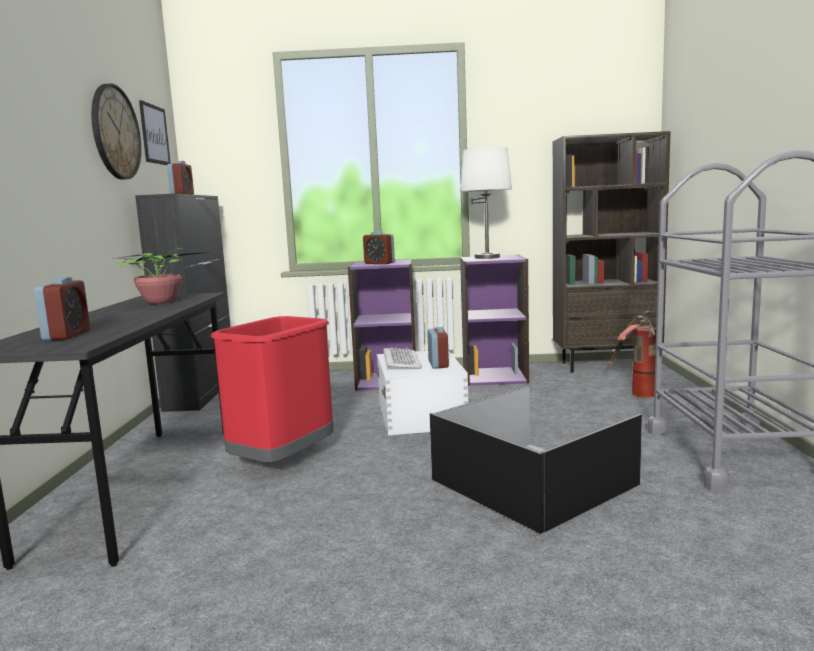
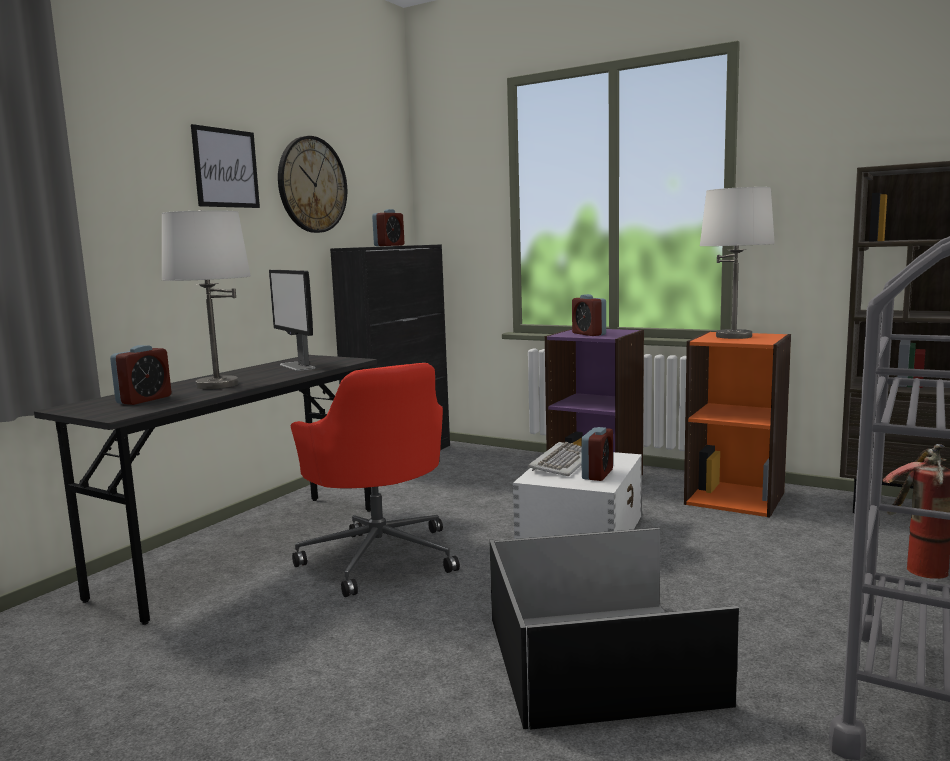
camera: 30 degrees right, 0 degrees up
potted plant [112,248,209,304] -> monitor [269,270,315,371]
picture [139,100,171,165] -> picture moved to [191,124,260,208]
red trash can [211,316,333,463] -> red office chair [291,363,460,597]
purple bookcase [460,255,529,386] -> orange bookcase [684,331,791,518]
none -> white table lamp [162,210,251,389]

